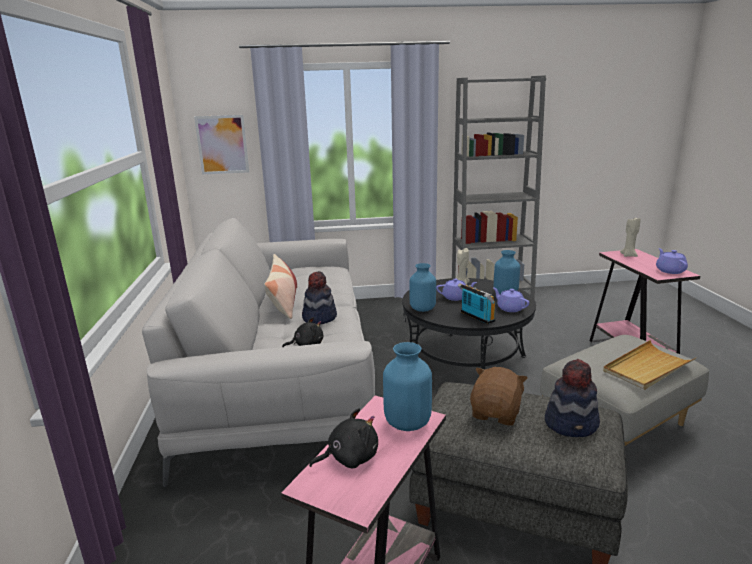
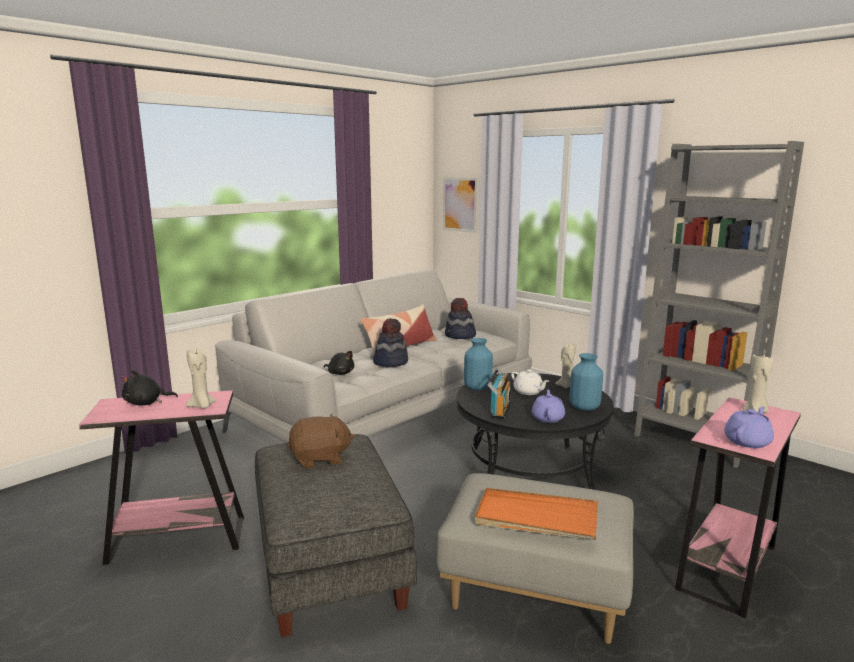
camera: 50 degrees right, 5 degrees down
black plush toy [309,408,378,468] -> black plush toy turned 135 degrees clockwise [122,370,178,406]
blue vase [383,342,432,431] -> beige candle [186,349,216,408]
purple teapot [436,278,477,301] -> white teapot [511,369,549,395]
hat [545,359,600,437] -> hat moved to [445,298,476,339]
beige tray [603,340,697,390] -> orange tray [475,488,598,540]

